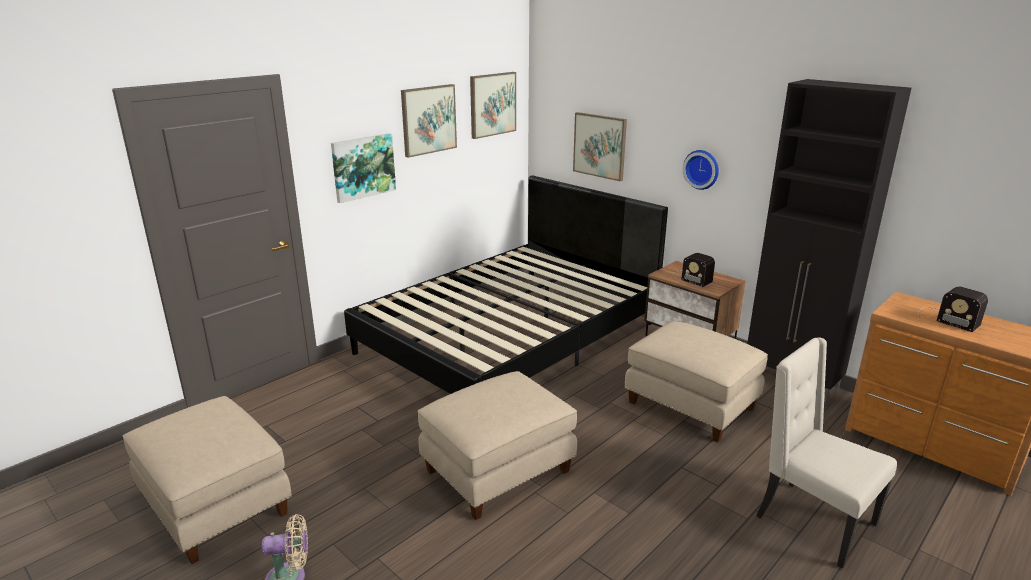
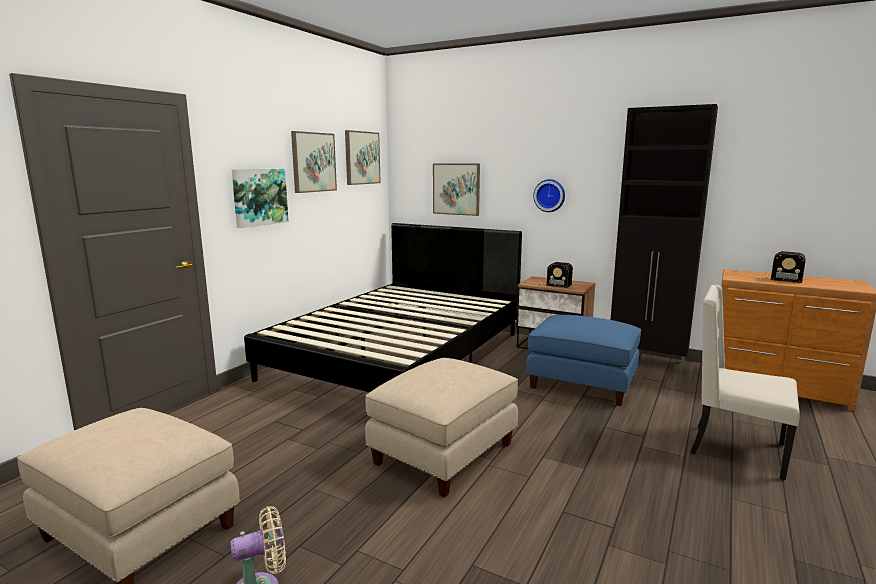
camera: 15 degrees left, 10 degrees down
beige ottoman [625,321,768,442] -> blue ottoman [526,315,641,406]

